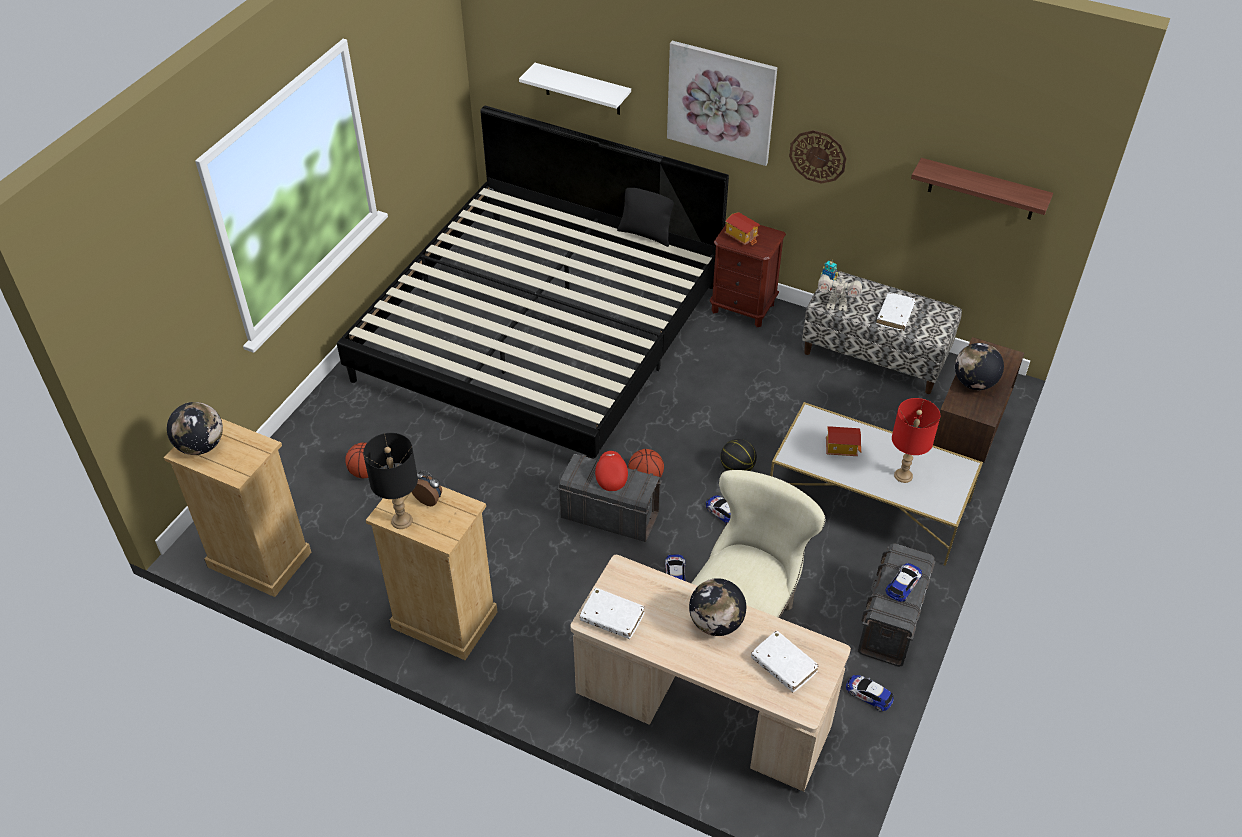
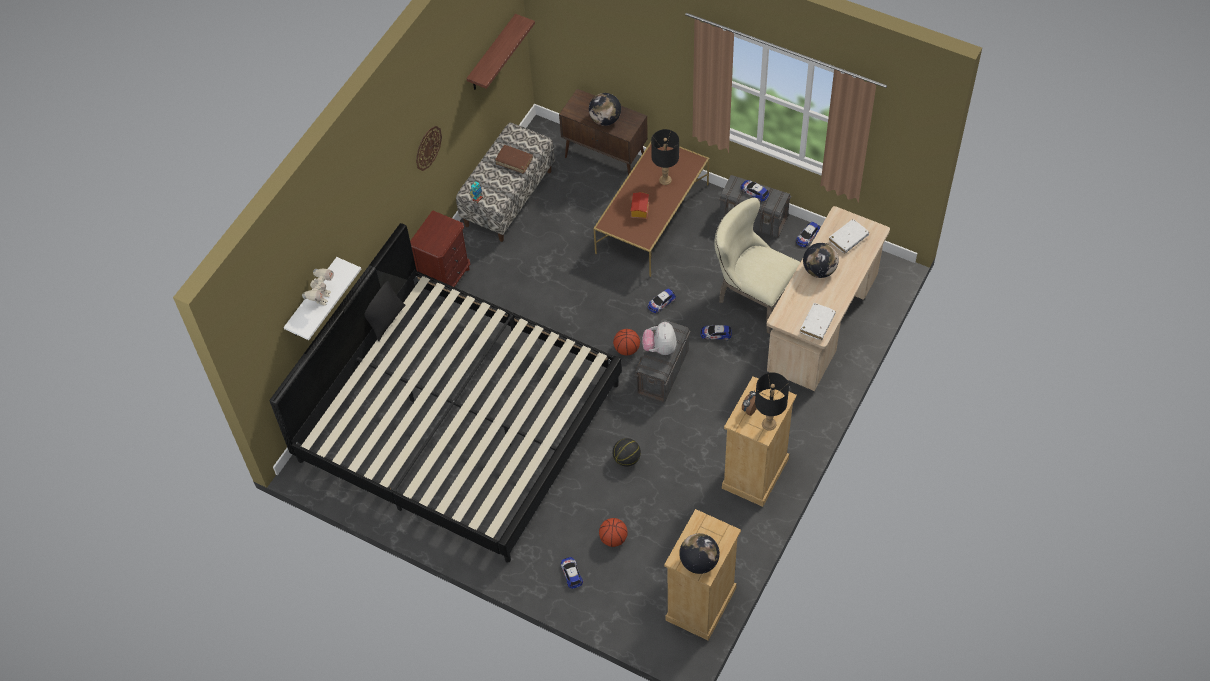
camera: 85 degrees left, 10 degrees up
red cap [595,451,628,491] -> plush toy [642,322,677,355]
picture [667,41,777,166] -> none
basketball [720,439,757,471] -> basketball moved to [612,438,641,467]
toy house [724,212,760,245] -> none
white coffee table [770,402,983,566] -> brown coffee table [593,142,710,277]
toy robot [818,274,863,311] -> toy robot moved to [302,269,334,306]
white book [876,292,916,331] -> brown book [495,145,533,174]
red table lamp [892,398,940,483] -> black table lamp [651,129,679,185]
none -> toy car [561,557,583,589]

